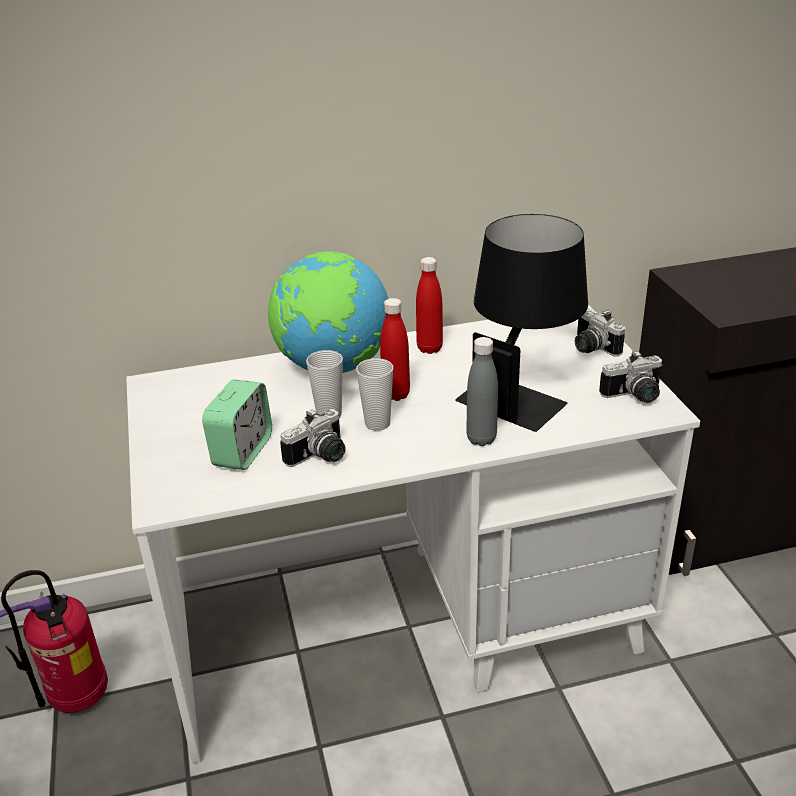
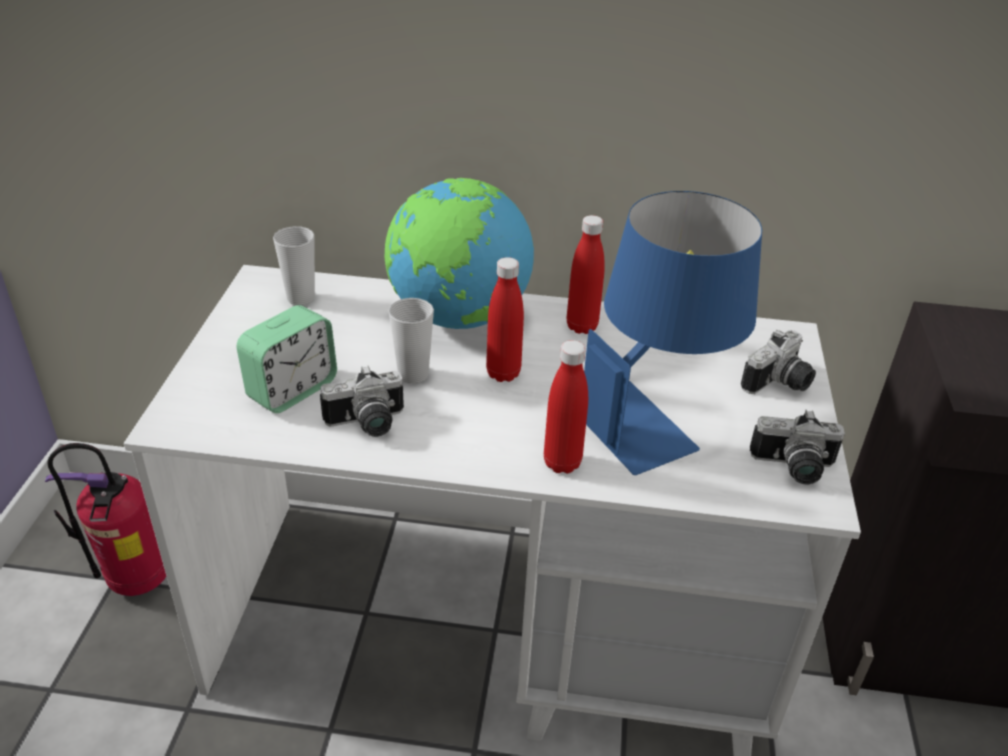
camera: 20 degrees right, 5 degrees up
cup [356,358,393,431] -> cup moved to [273,226,315,305]
black table lamp [455,214,588,432] -> blue table lamp [584,191,762,475]
grey bottle [466,337,498,446] -> red bottle [544,340,588,474]
camera [575,308,625,356] -> camera turned 120 degrees counterclockwise [741,330,816,394]

